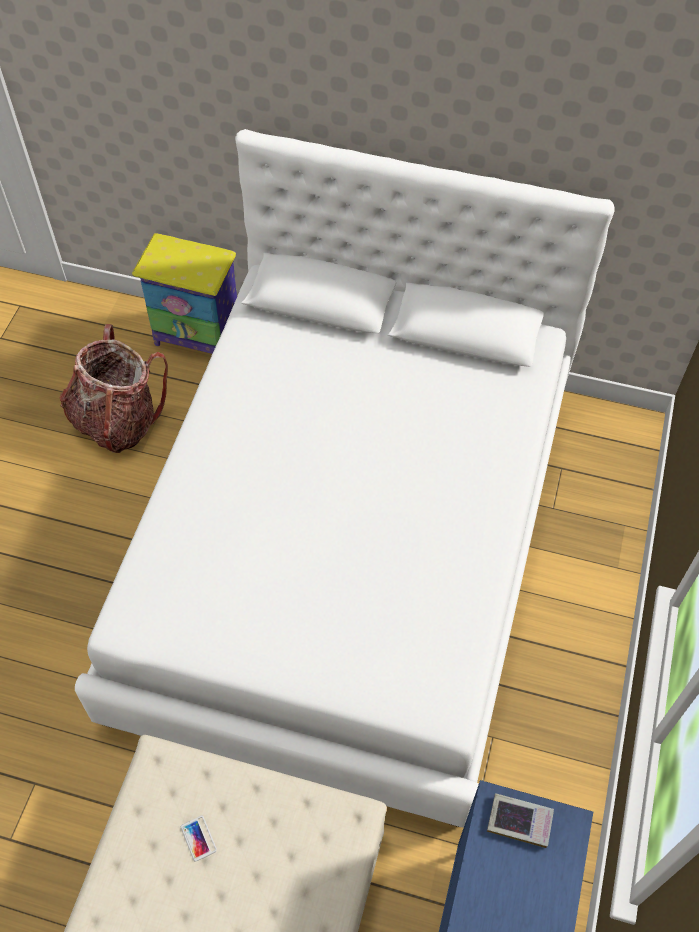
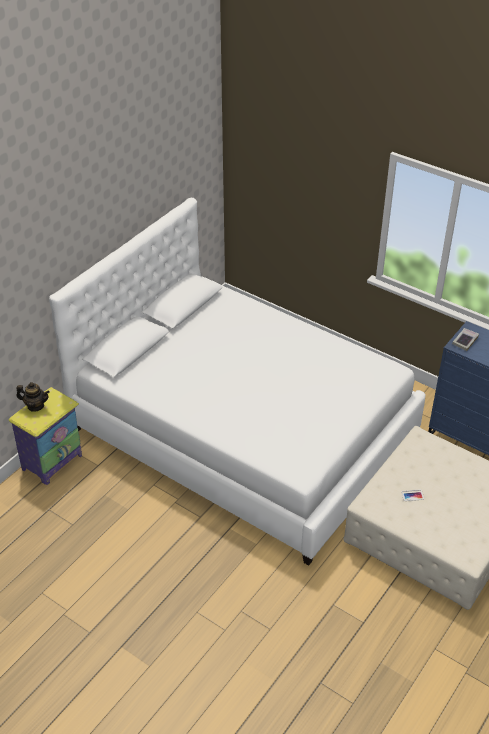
camera: 70 degrees left, 15 degrees down
backpack [59,324,168,453] -> none
none -> teapot [16,382,50,412]

